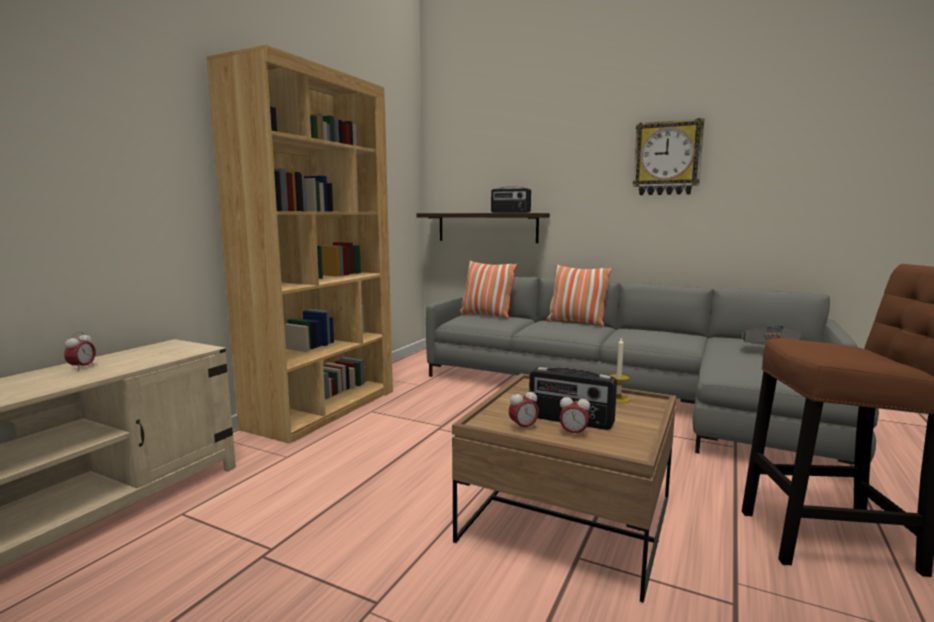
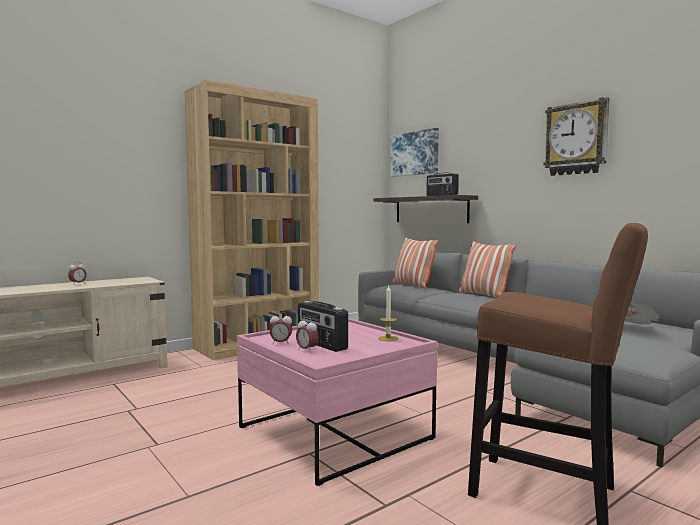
camera: 25 degrees right, 5 degrees down
brown coffee table [452,373,676,603] -> pink coffee table [237,318,437,486]
none -> picture [390,128,439,177]

